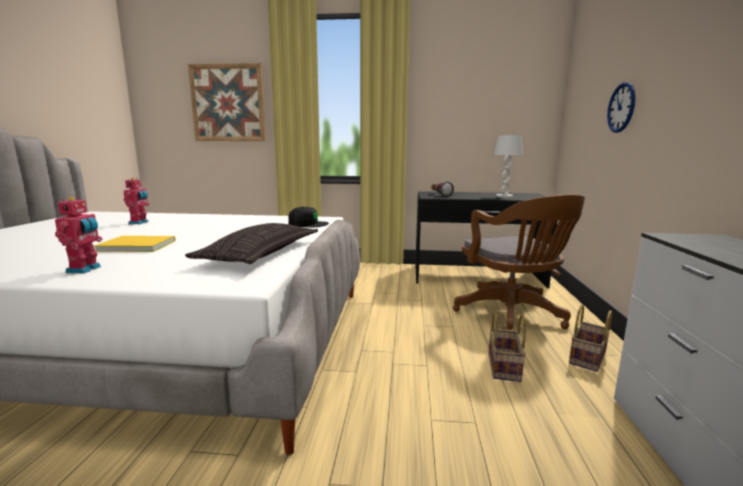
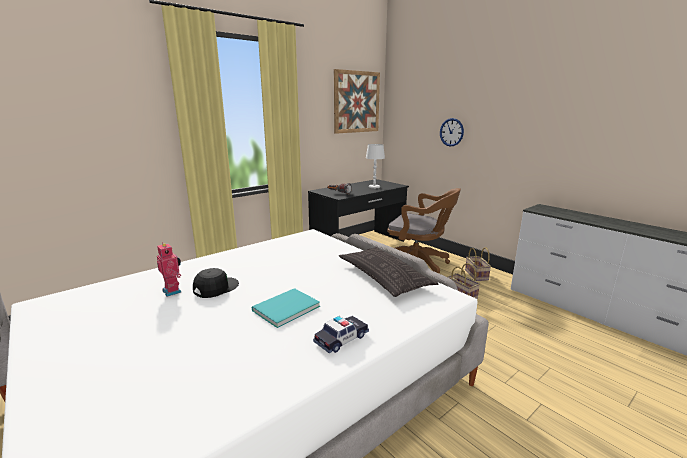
camera: 45 degrees left, 5 degrees up
toy robot [55,197,103,273] -> toy car [313,316,369,353]
yellow book [94,236,176,252] -> turquoise book [252,288,320,328]
picture [188,63,266,141] -> picture moved to [334,69,380,134]
black cap [288,207,329,227] -> black cap moved to [193,268,239,298]

